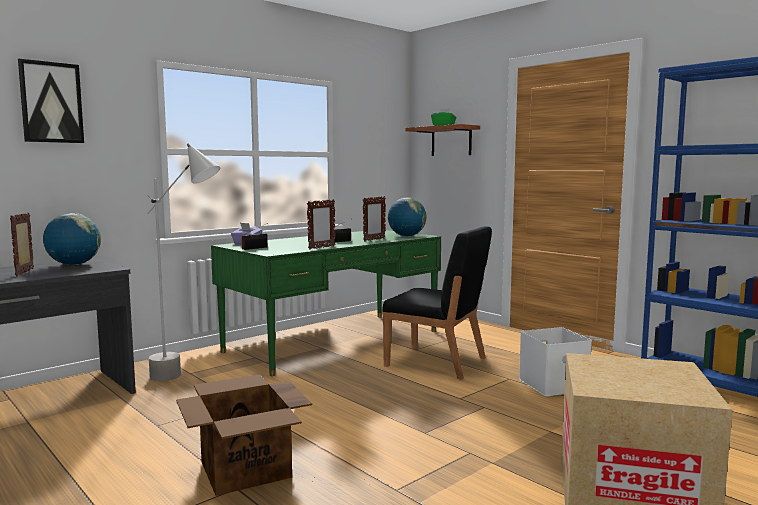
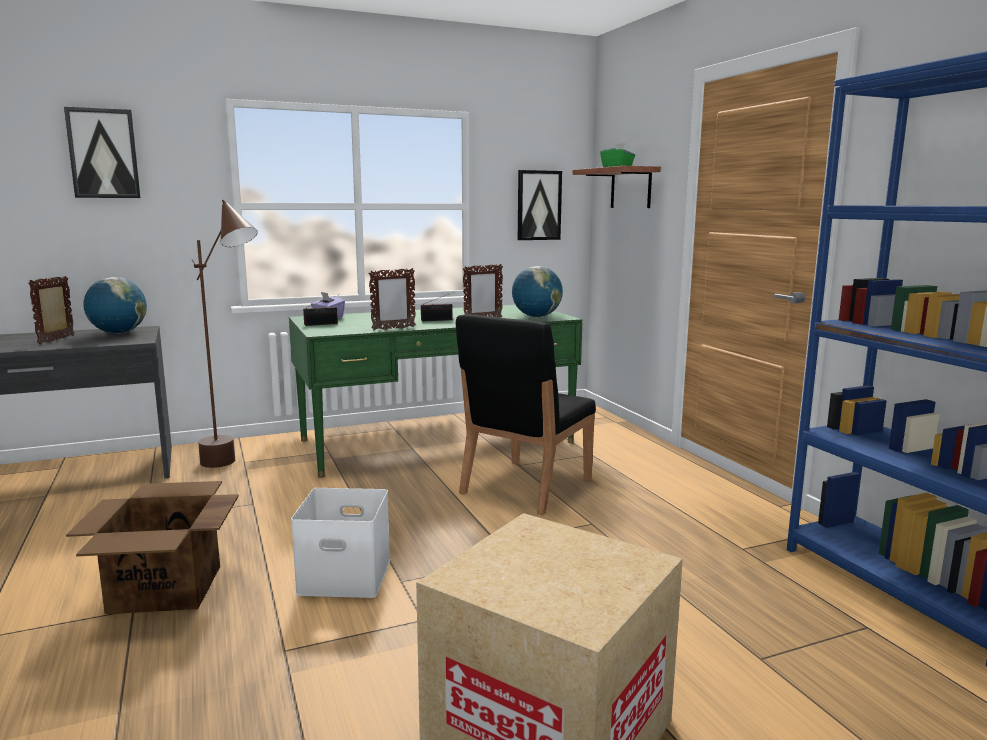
camera: 20 degrees right, 5 degrees up
grey floor lamp [147,143,220,381] -> brown floor lamp [192,200,258,468]
black chair [382,226,492,380] -> black chair turned 75 degrees clockwise [456,314,596,515]
white storage box [519,327,592,396] -> white storage box moved to [291,488,390,598]
none -> picture [518,170,562,240]

